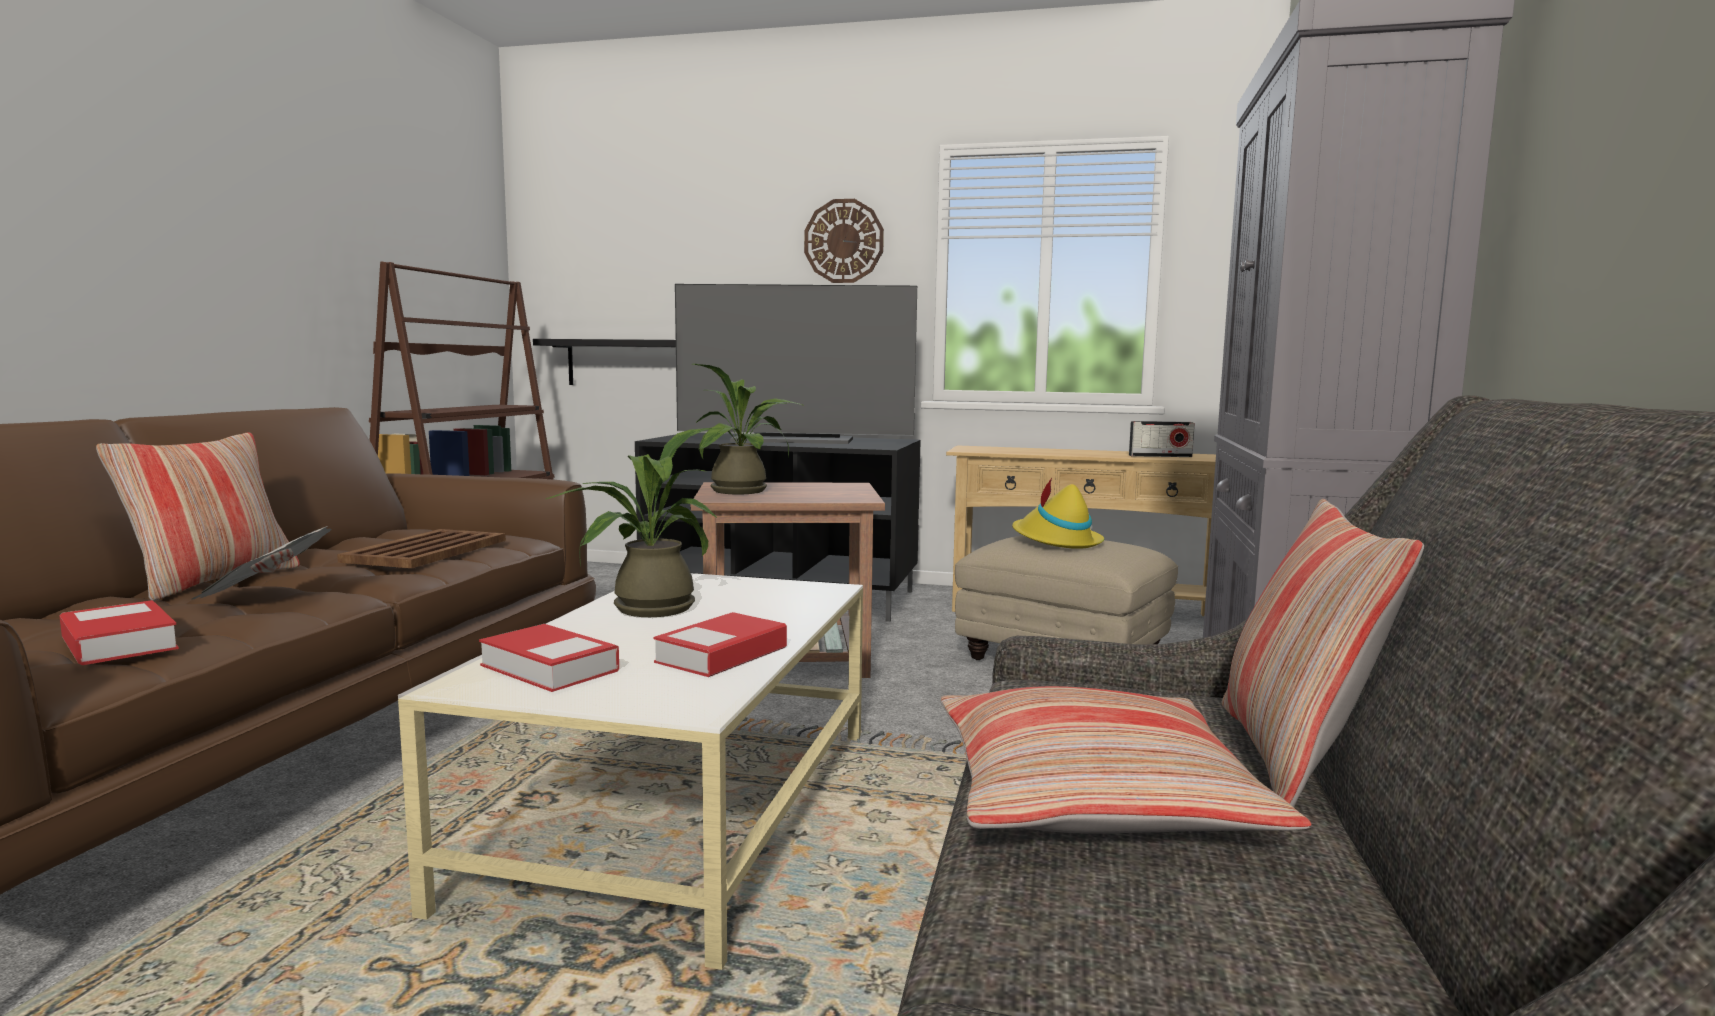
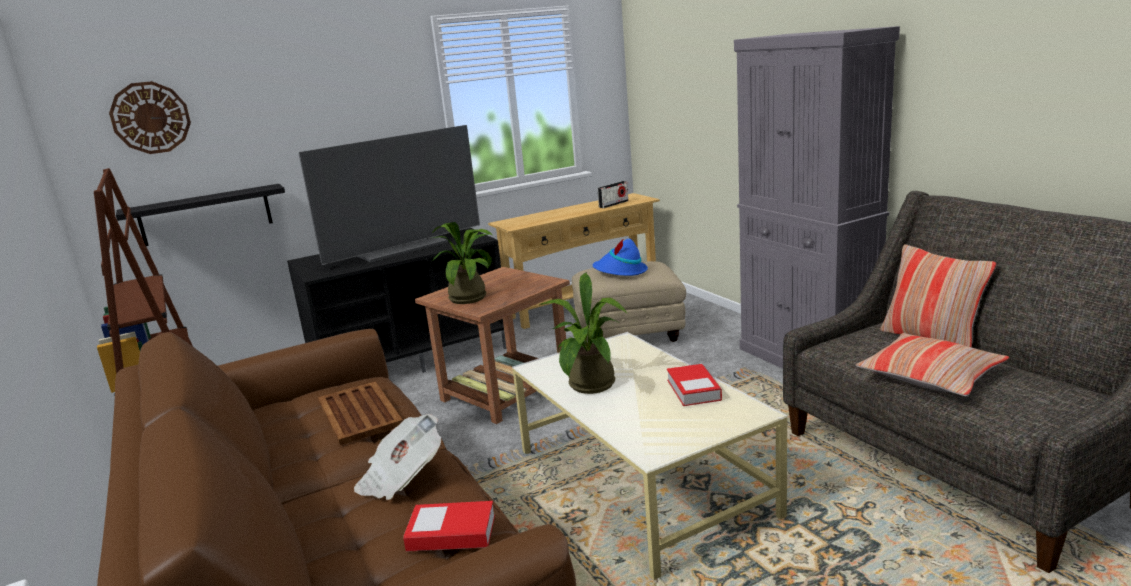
camera: 40 degrees left, 10 degrees up
pillow [96,433,300,601] -> none
book [479,624,619,692] -> none
wall clock [804,199,884,283] -> wall clock moved to [109,81,191,154]
yellow hat [1012,478,1104,549] -> blue hat [593,238,648,276]

